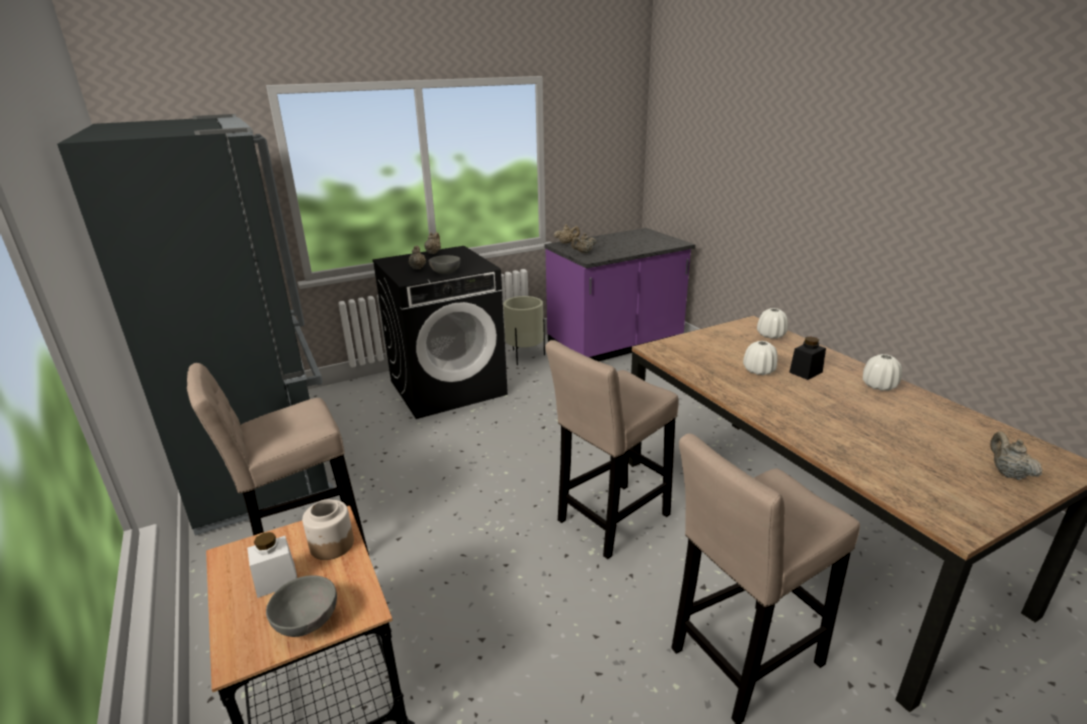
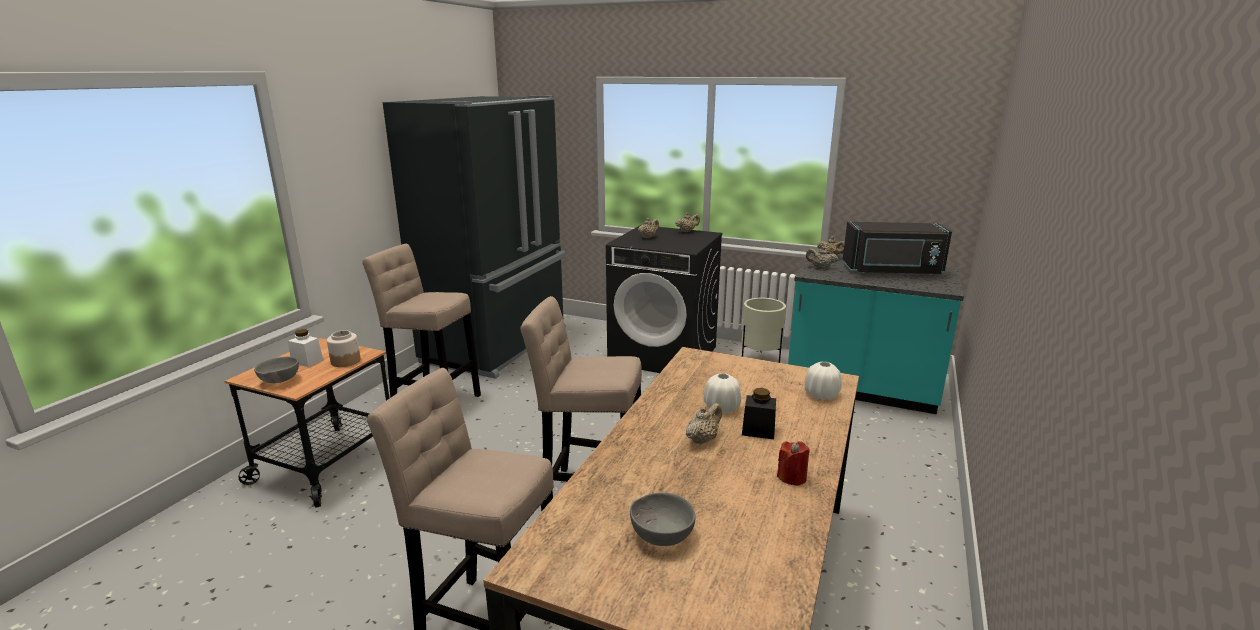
camera: 50 degrees right, 5 degrees down
grey bowl [429,255,460,274] -> grey bowl moved to [630,492,696,546]
purple counter [544,228,695,361] -> turquoise counter [788,253,964,414]
white vase [863,354,902,391] -> red candle [777,441,810,486]
beige teapot [990,431,1043,480] -> beige teapot moved to [686,403,722,445]
none -> black microwave [842,222,952,275]

